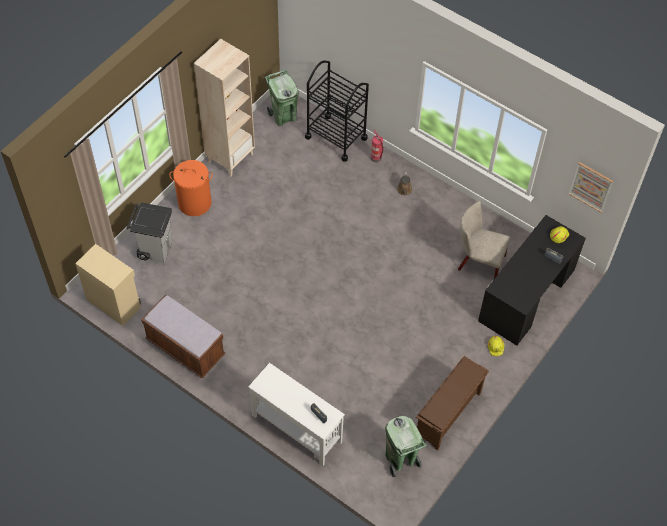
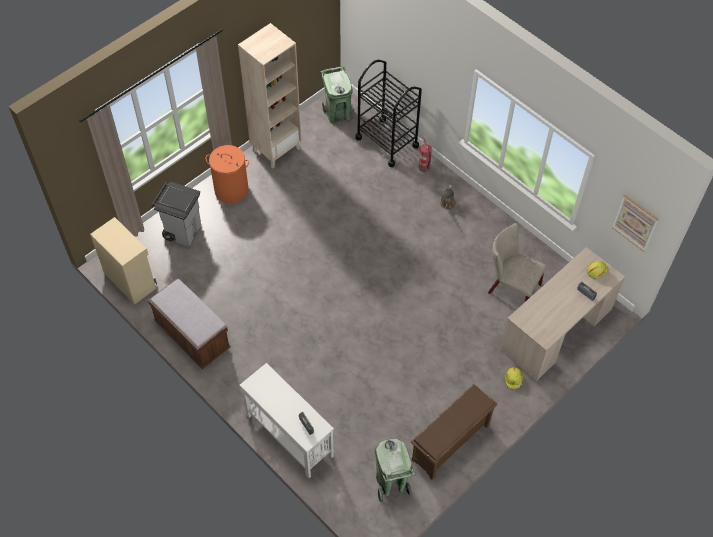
camera: 10 degrees right, 0 degrees up
black desk [478,215,586,346] -> beige desk [500,247,625,381]

